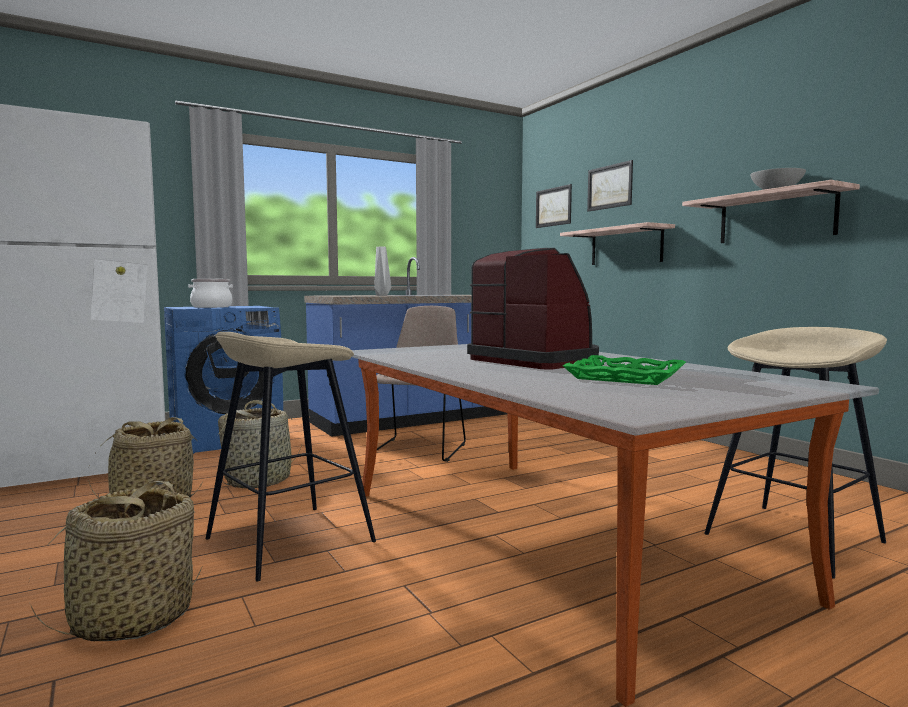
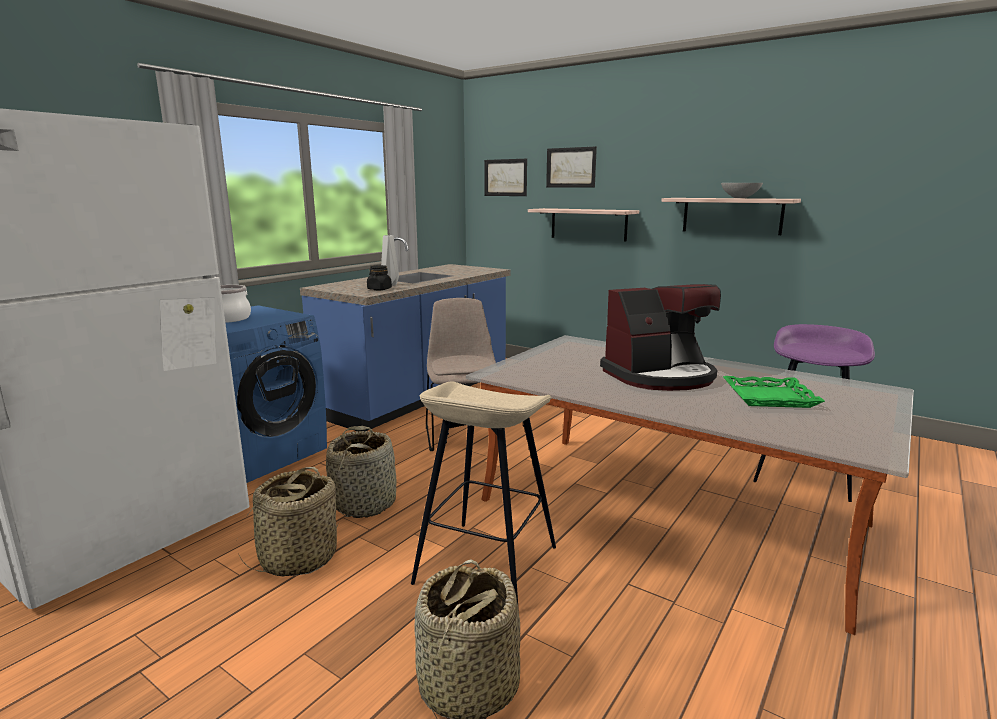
camera: 25 degrees left, 10 degrees up
coffee machine [467,248,599,369] -> coffee machine turned 135 degrees clockwise [600,284,721,391]
beige stool [704,327,887,579] -> purple stool [753,324,875,502]
none -> black jar [367,265,392,290]

